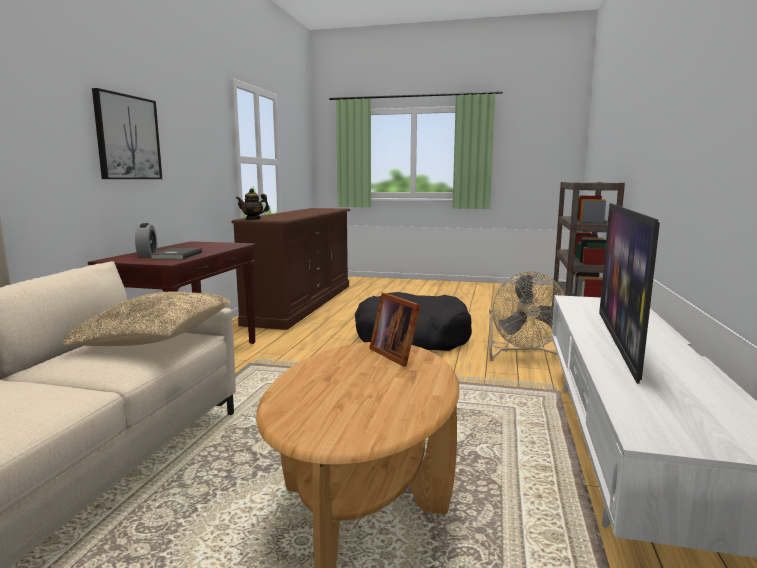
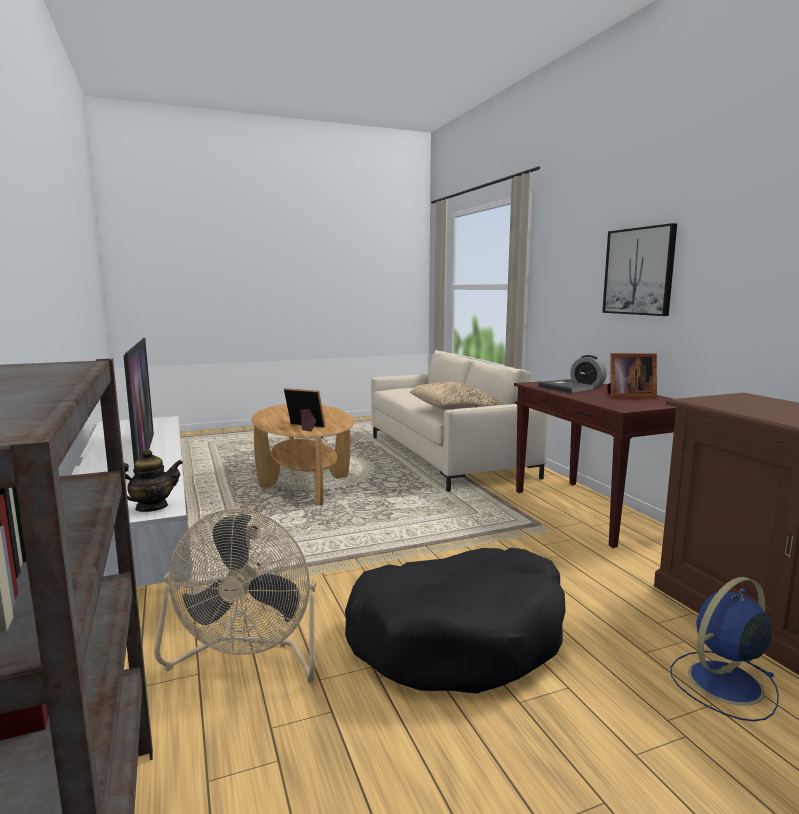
camera: 145 degrees right, 0 degrees up
teapot [236,188,269,220] -> teapot moved to [124,449,183,512]
beige fan [489,271,565,361] -> beige fan turned 135 degrees counterclockwise [154,509,316,683]
none -> picture frame [607,353,657,398]
none -> blue fan [671,577,779,721]

